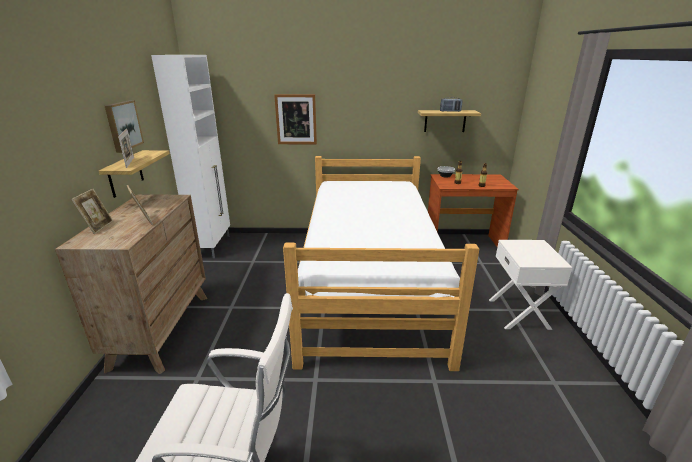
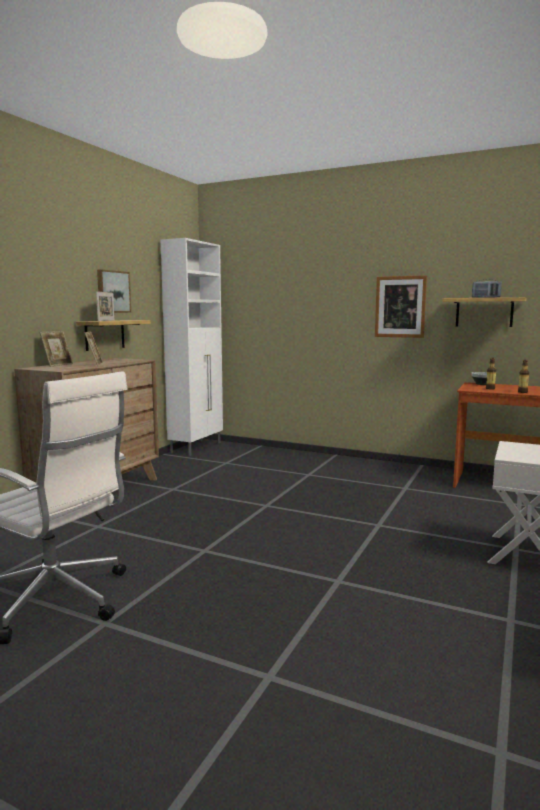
camera: 25 degrees right, 15 degrees down
picture [274,94,317,144] -> picture moved to [375,275,427,338]
bed [283,156,479,371] -> none

